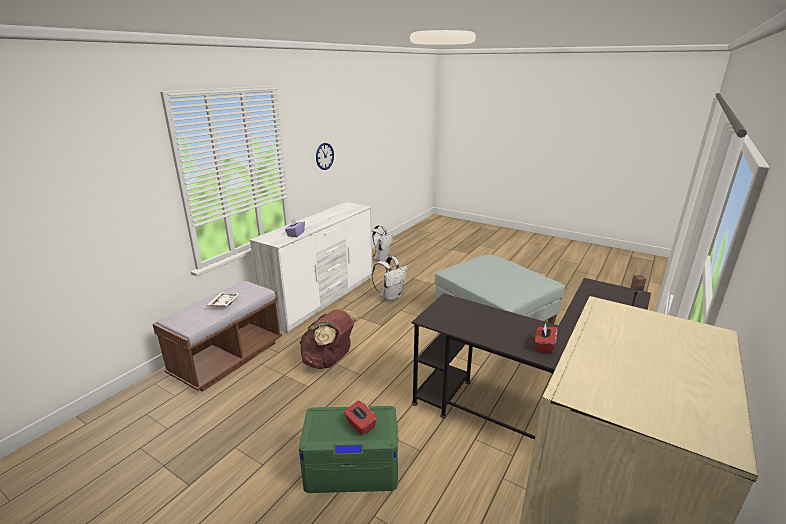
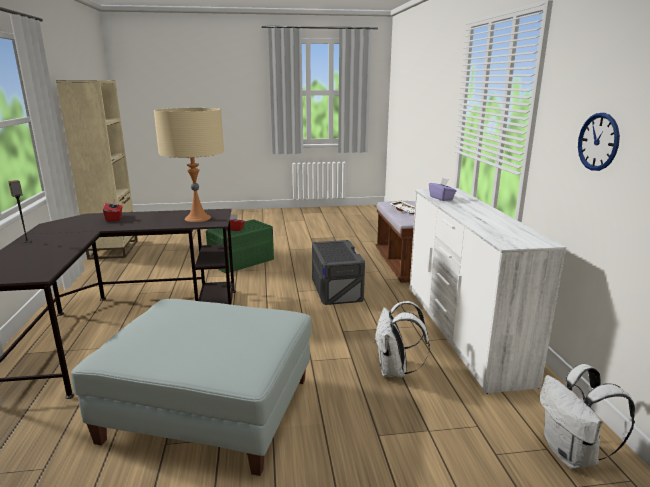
camera: 140 degrees right, 5 degrees down
brown backpack [299,309,358,369] -> grey storage box [312,240,365,305]
none -> beige table lamp [154,108,224,222]

